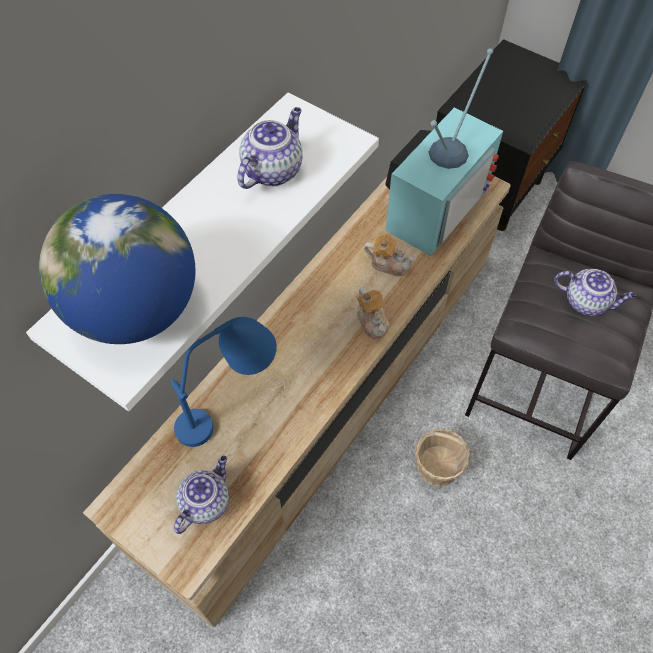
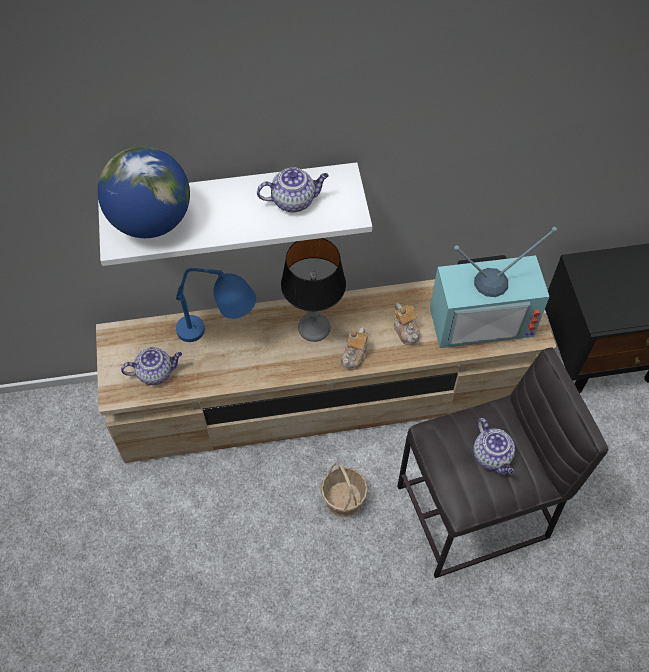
camera: 45 degrees right, 0 degrees up
none -> table lamp [281,238,346,342]

